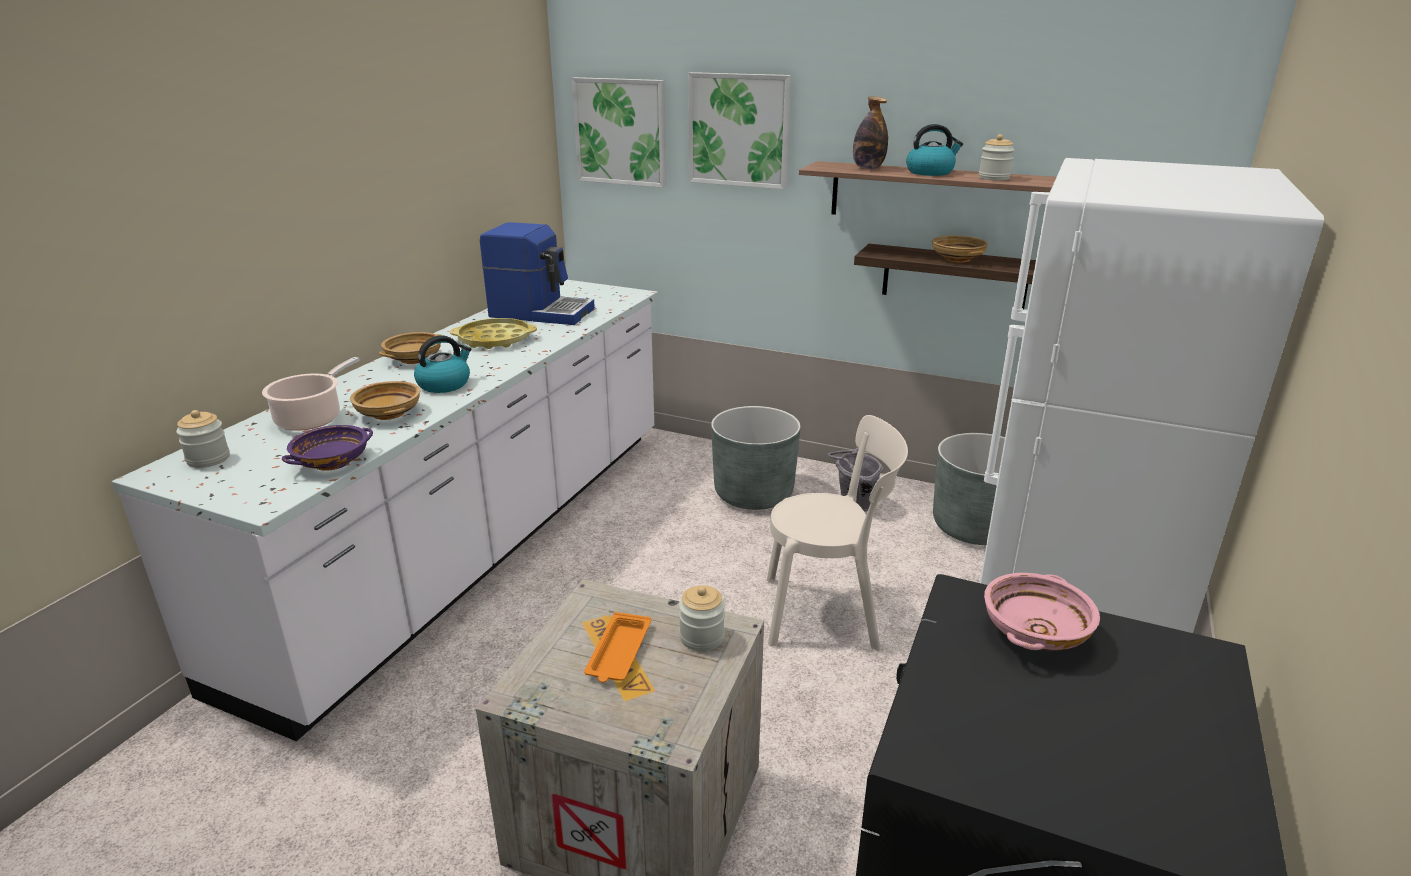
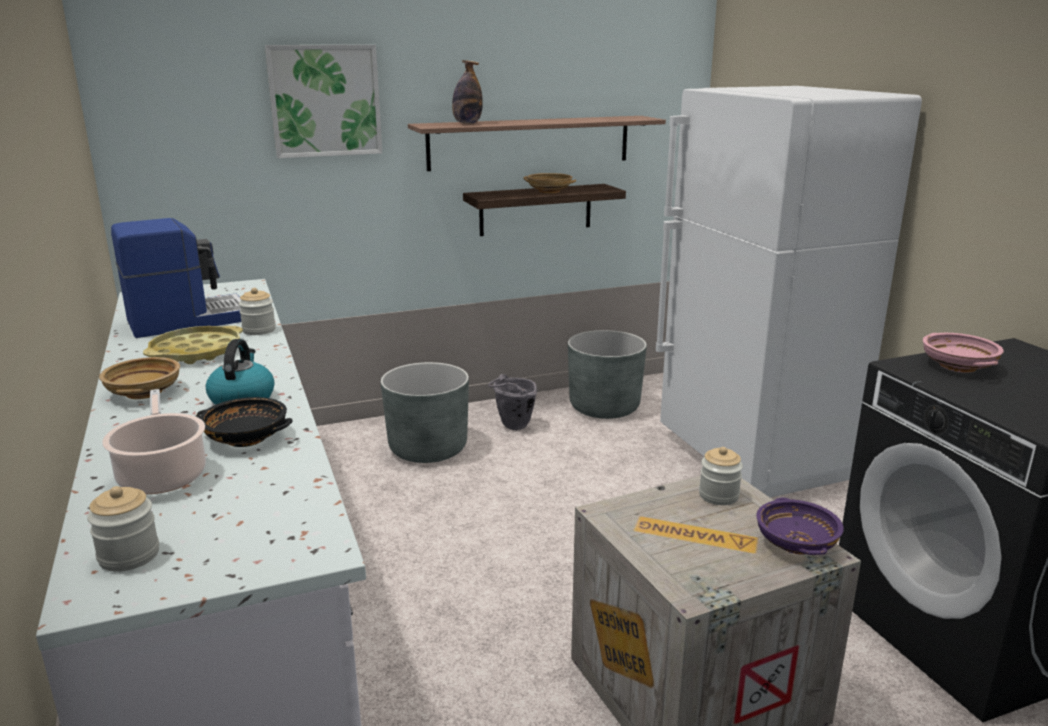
camera: 45 degrees left, 5 degrees down
purple bowl [282,425,373,471] -> purple bowl moved to [756,498,844,555]
beige bowl [350,381,420,420] -> black bowl [196,397,293,447]
picture [572,77,666,188] -> none
orange tray [584,612,651,682] -> none
beige chair [767,415,908,650] -> none
kettle [906,124,963,176] -> none
jar [979,134,1014,180] -> jar moved to [239,288,276,335]

